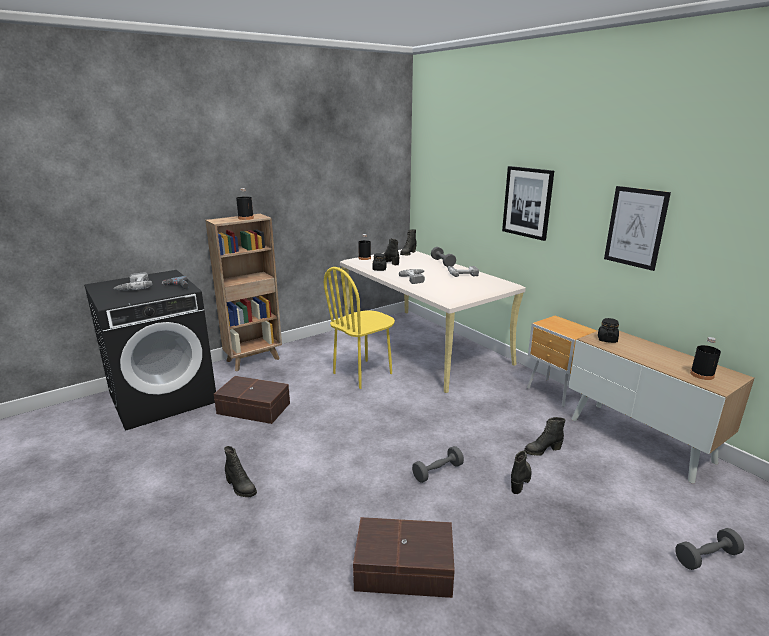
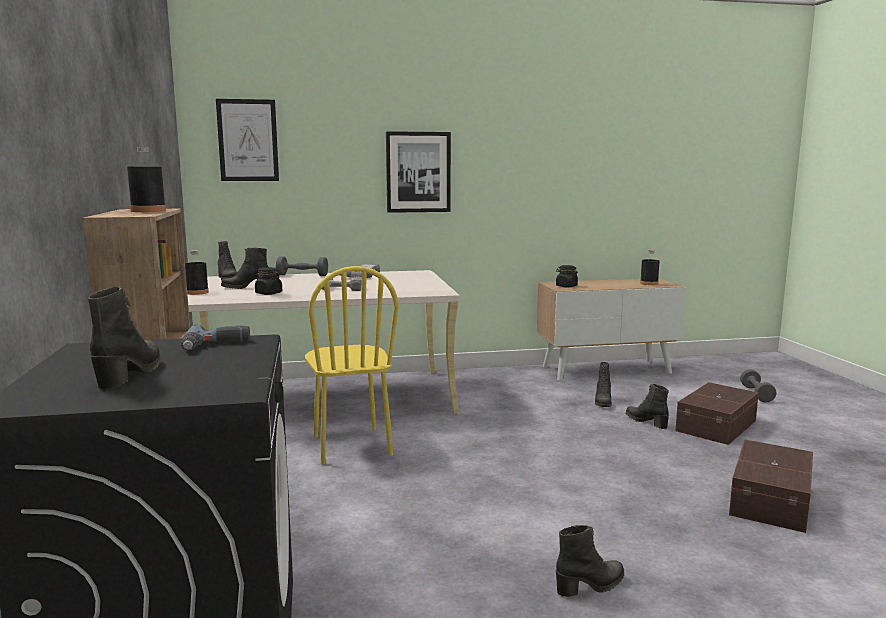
camera: 65 degrees left, 10 degrees down
power drill [114,272,153,290] -> black boot [88,286,160,389]
brown storage box [214,376,290,424] -> brown storage box moved to [675,382,759,445]
grey dumbbell [412,446,464,483] -> none
brown nightstand [527,316,597,407] -> none
picture [604,186,671,271] -> picture moved to [216,99,279,181]

